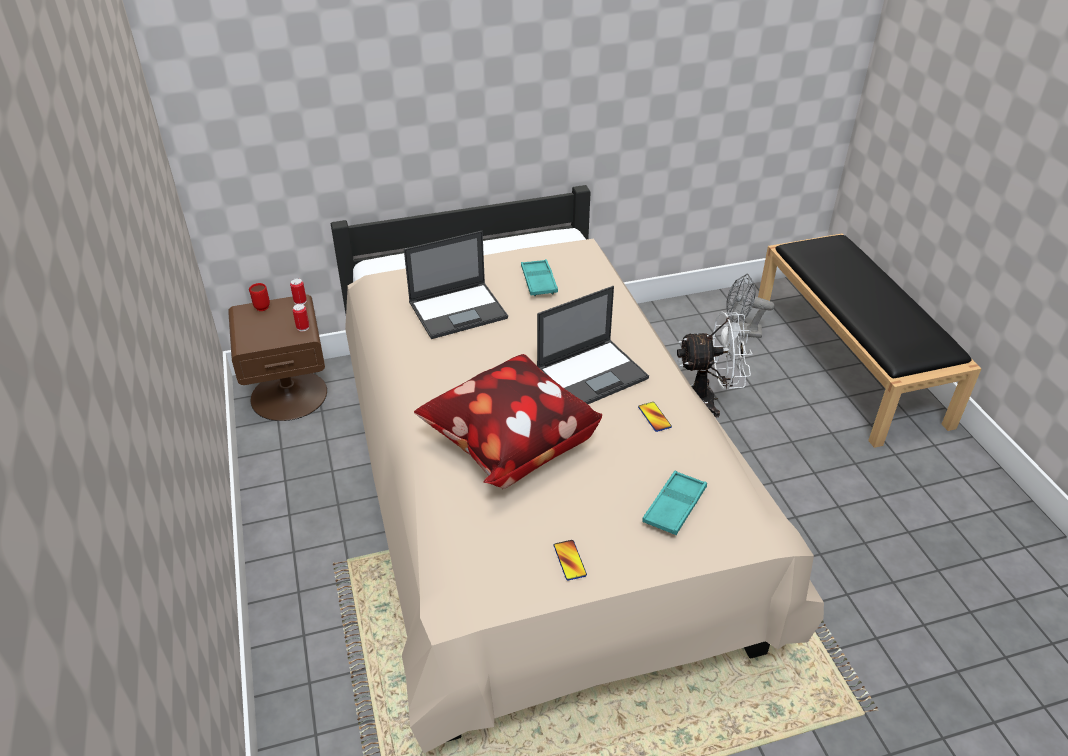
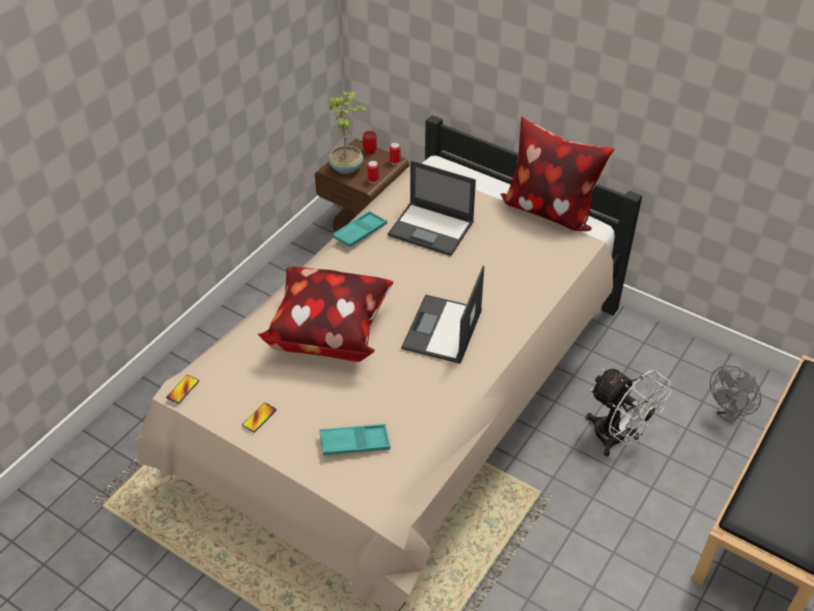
camera: 50 degrees right, 5 degrees up
turquoise tray [521,259,558,296] -> turquoise tray moved to [332,211,387,247]
laptop [537,286,649,404] -> laptop turned 90 degrees clockwise [401,266,484,364]
phone [638,402,672,432] -> phone moved to [166,375,199,404]
grey fan [726,274,775,338] -> grey fan turned 105 degrees counterclockwise [710,366,761,424]
none -> potted plant [327,92,368,174]
none -> pillow [500,117,615,231]

